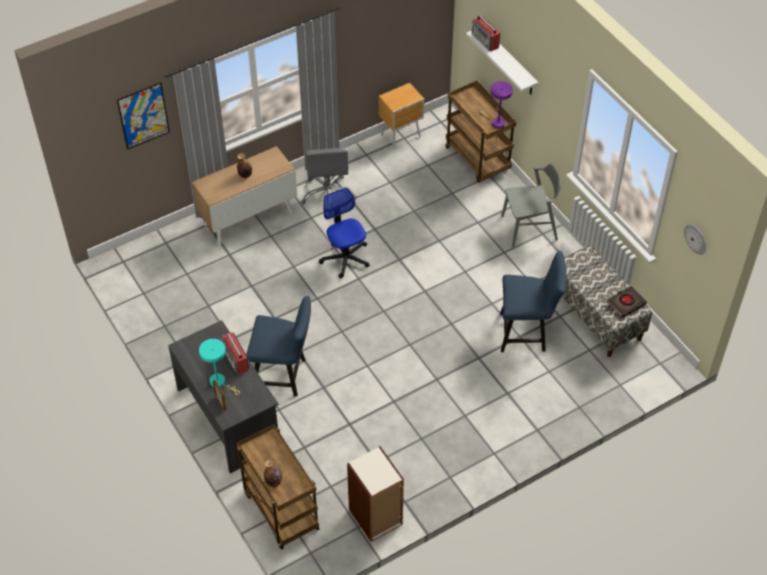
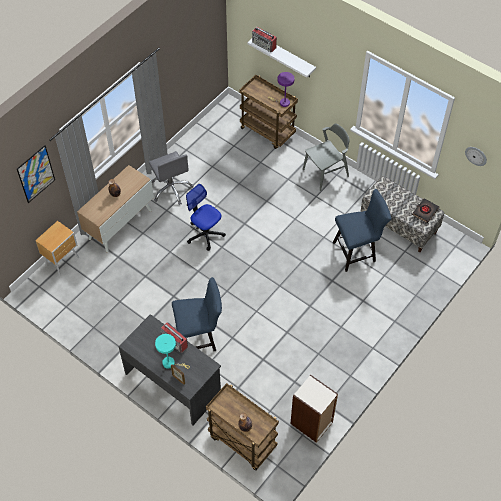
camera: 20 degrees left, 5 degrees up
brown nightstand [379,83,424,149] -> brown nightstand moved to [35,221,79,276]

